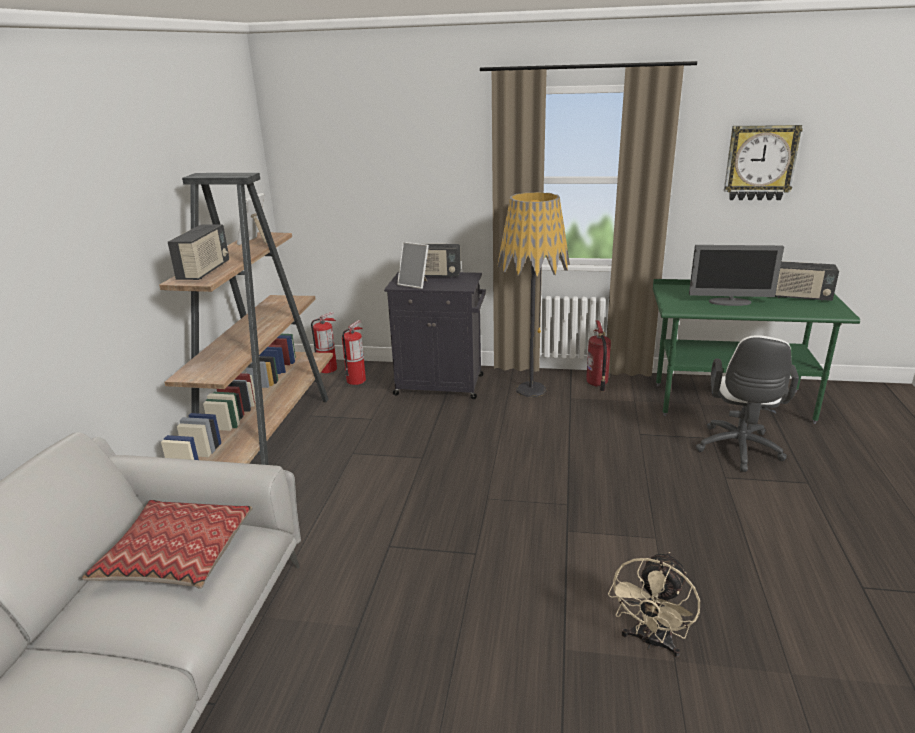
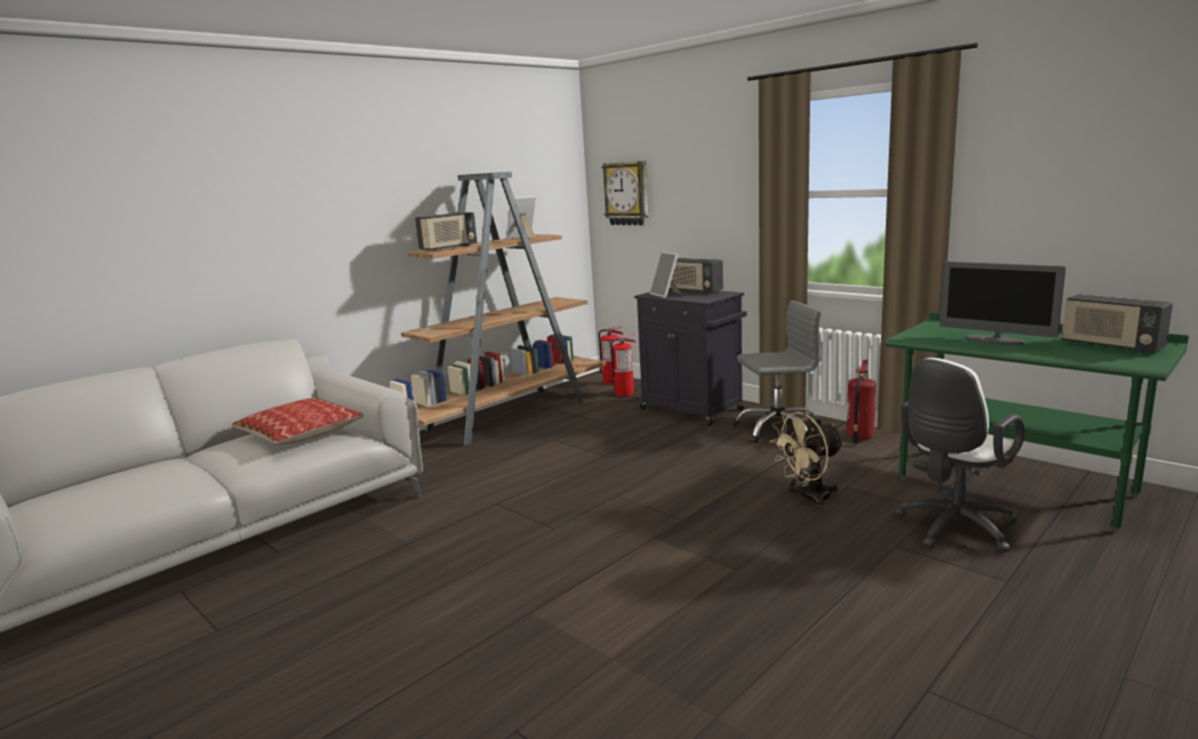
camera: 35 degrees right, 10 degrees down
floor lamp [497,192,570,397] -> grey office chair [732,300,822,443]
beige fan [608,552,700,658] -> beige fan moved to [770,412,844,509]
wall clock [724,125,803,200] -> wall clock moved to [601,161,648,225]

